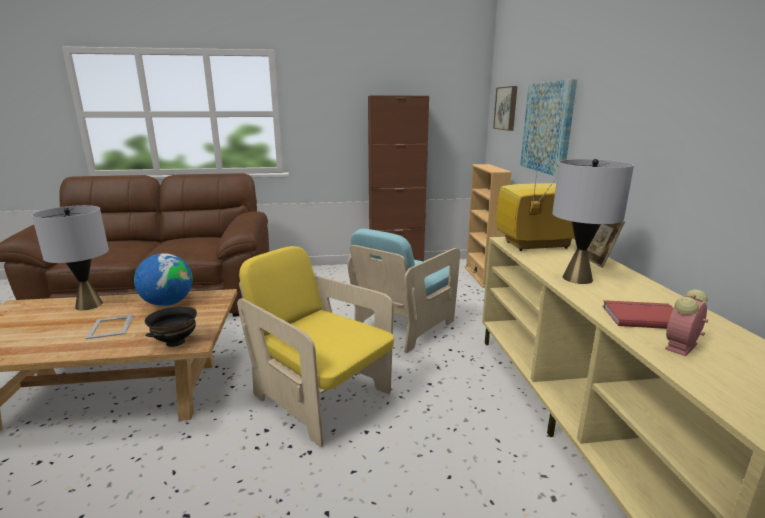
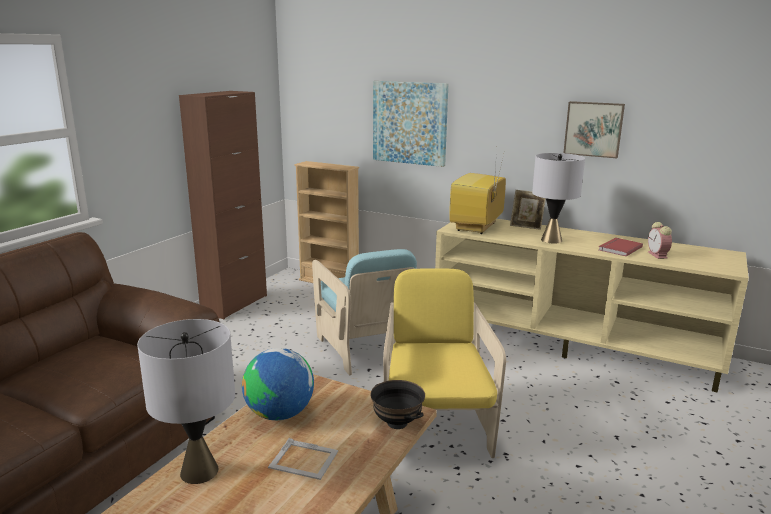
camera: 55 degrees left, 0 degrees up
yellow armchair [237,246,394,447] -> yellow armchair turned 105 degrees clockwise [383,269,506,458]
picture [493,86,517,131] -> picture moved to [563,101,625,158]

